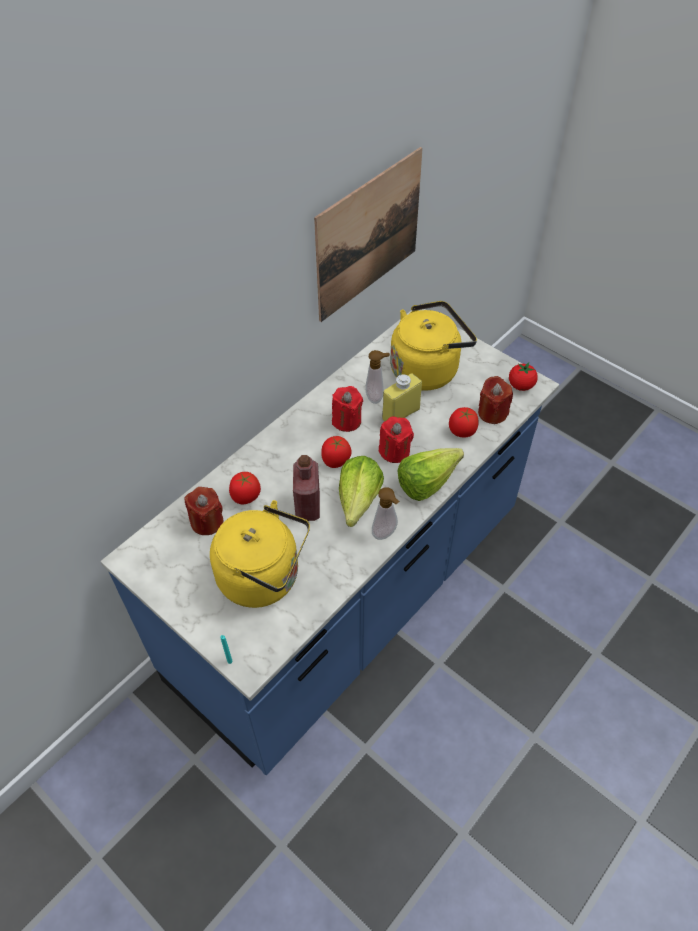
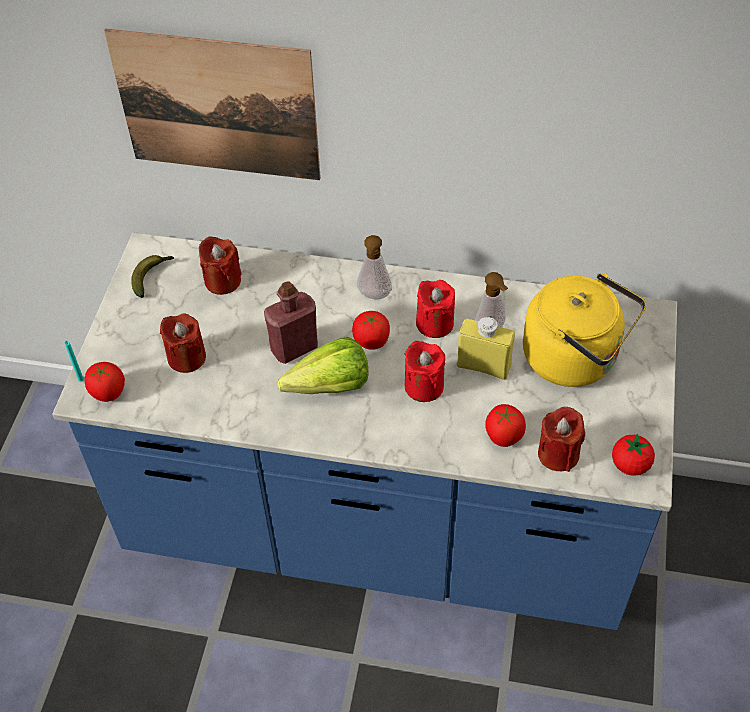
camera: 60 degrees right, 0 degrees up
yellow kettle [210,500,310,608] -> red candle [160,313,206,373]
tomato [229,472,261,504] -> tomato moved to [85,362,125,402]
picture [314,147,423,322] -> picture moved to [104,28,321,180]
soap dispenser [372,487,400,540] -> soap dispenser moved to [357,235,392,299]
lettuce [398,448,464,501] -> none
none -> banana [131,255,174,298]

